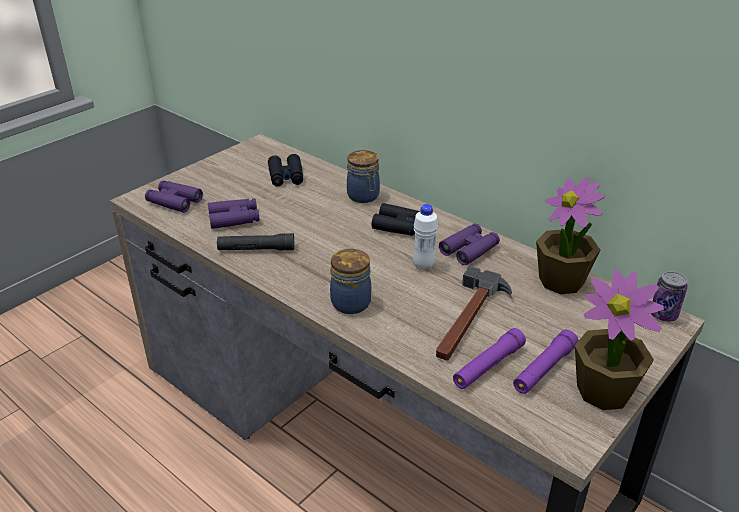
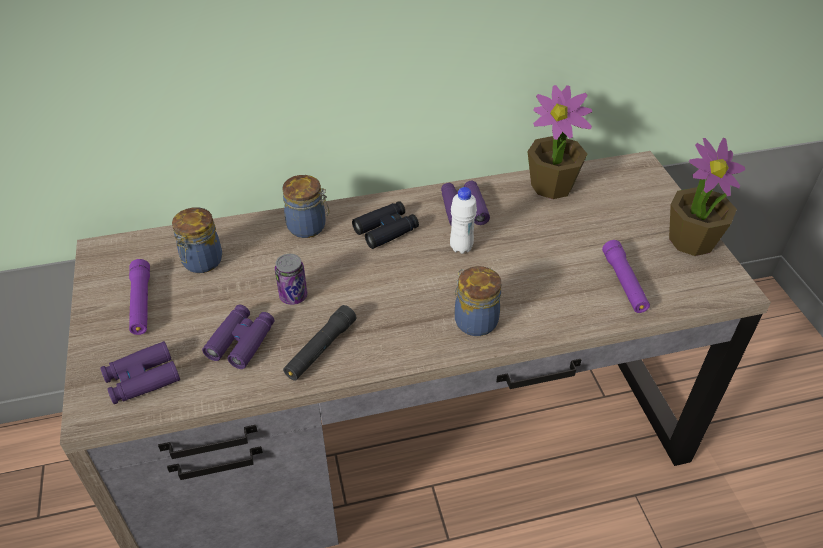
camera: 55 degrees left, 10 degrees up
black binoculars [268,154,303,186] -> jar [172,207,222,273]
hammer [436,266,512,360] -> none
purple flashlight [513,329,578,394] -> purple flashlight moved to [129,259,150,335]
can [651,271,688,322] -> can moved to [275,254,308,305]

